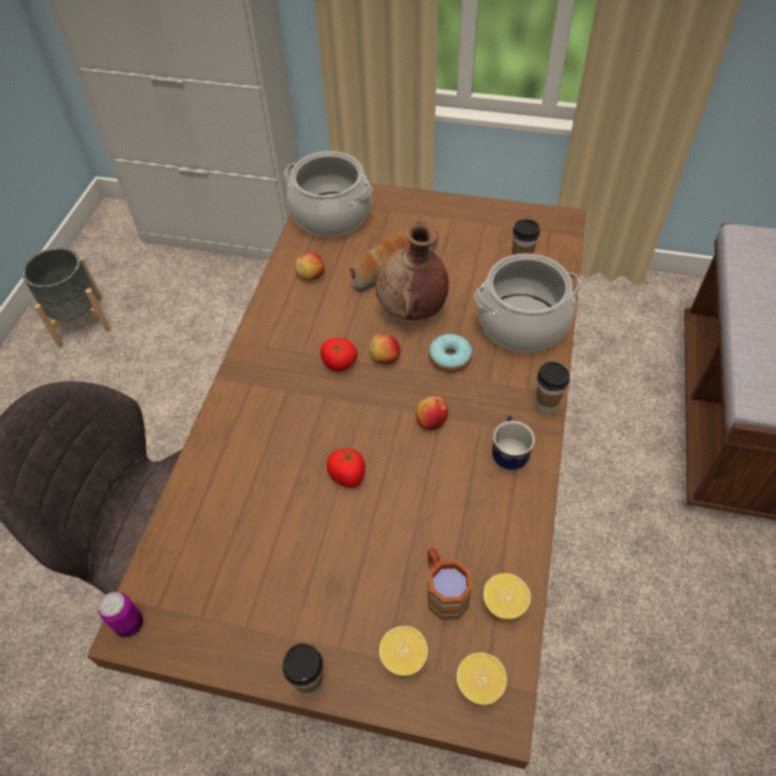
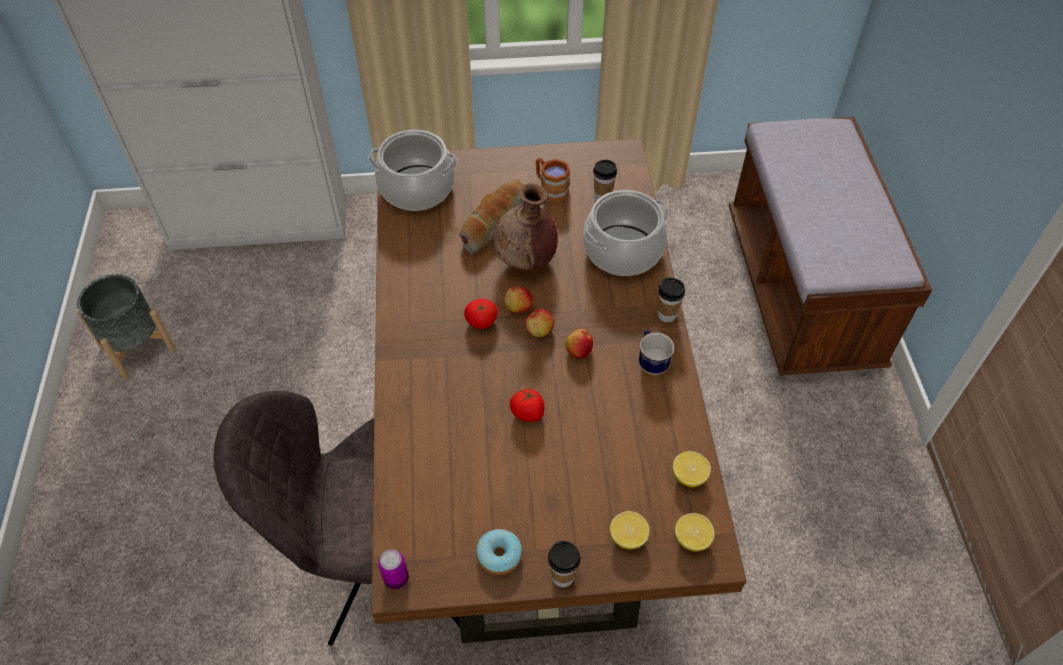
camera: 20 degrees left, 0 degrees up
apple [295,252,325,280] -> apple moved to [525,309,555,337]
brown mug [427,547,473,620] -> brown mug moved to [536,158,570,203]
donut [429,334,472,372] -> donut moved to [476,529,522,575]

